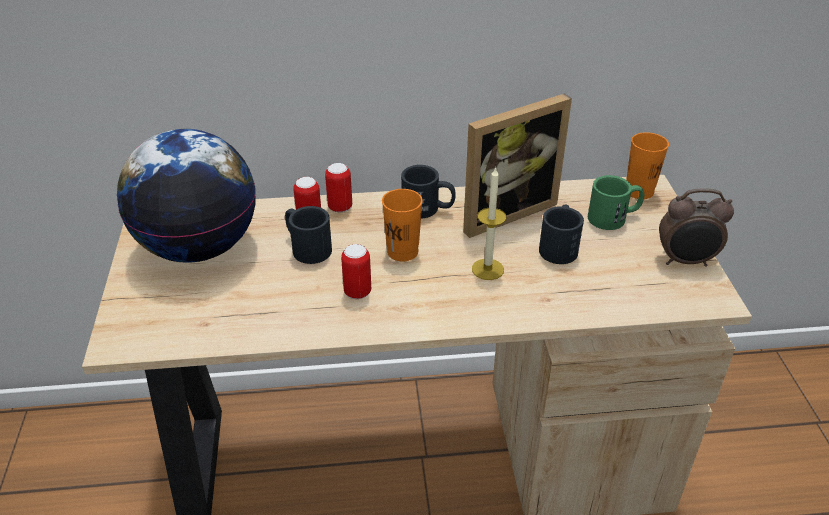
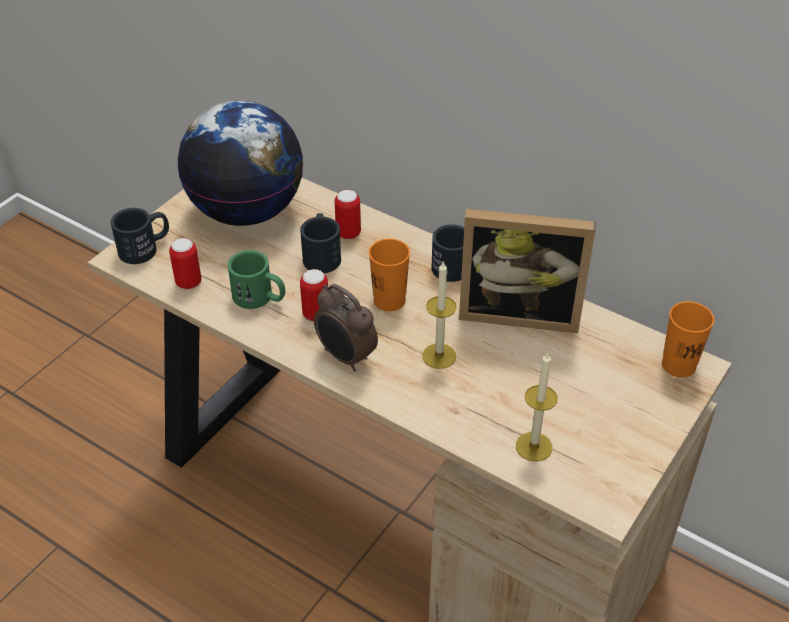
camera: 40 degrees right, 5 degrees up
can [325,163,352,212] -> can moved to [169,238,202,290]
black mug [539,205,584,264] -> black mug moved to [111,208,169,264]
green mug [588,175,644,230] -> green mug moved to [227,250,285,309]
alarm clock [659,188,734,267] -> alarm clock moved to [314,284,378,371]
none -> candle [516,352,557,462]

